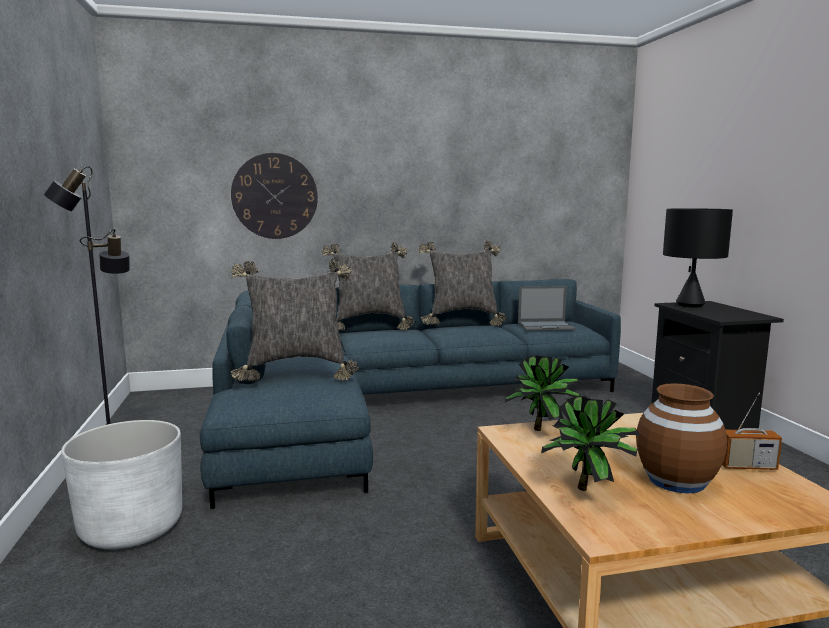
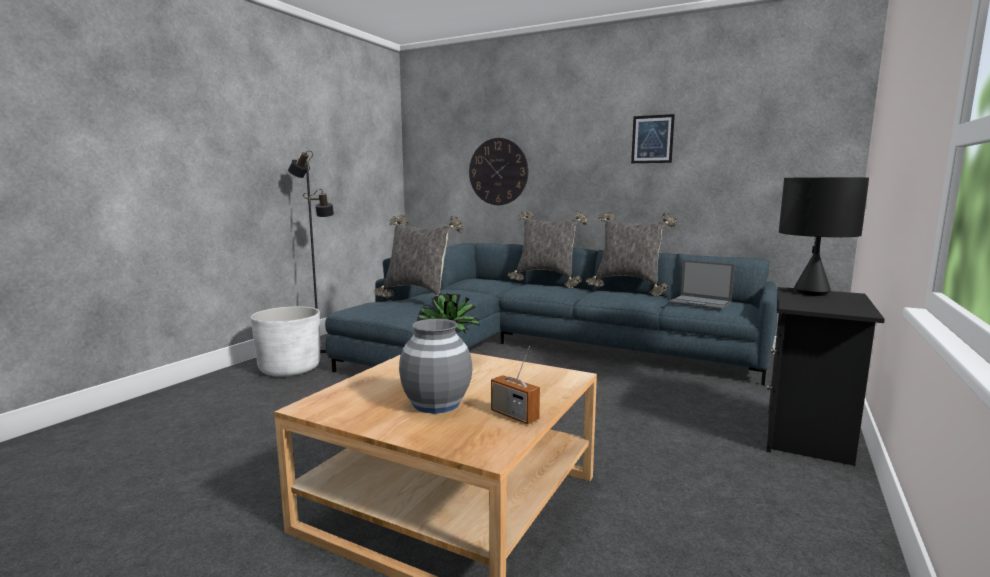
camera: 40 degrees right, 0 degrees up
potted plant [541,396,640,491] -> none
brown vase [636,383,727,494] -> grey vase [399,319,472,414]
none -> picture [631,114,675,163]

